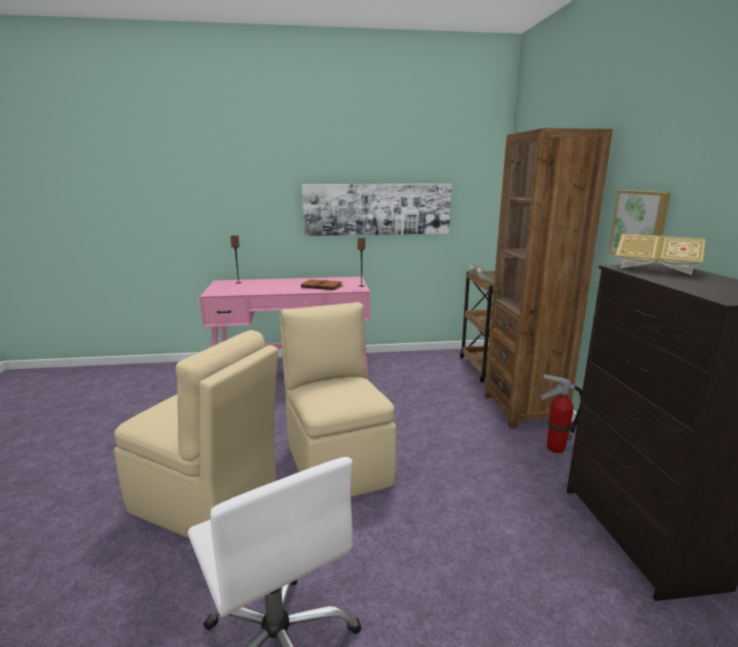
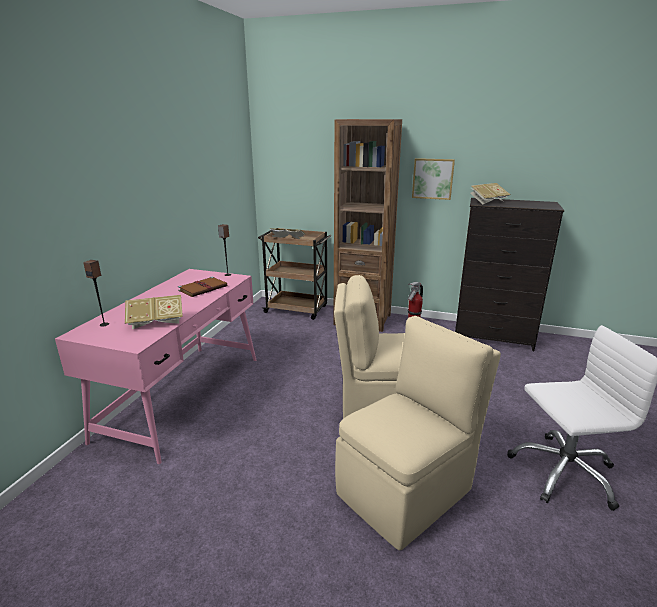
camera: 65 degrees left, 5 degrees up
picture [302,184,452,236] -> none
none -> book [125,295,183,329]

